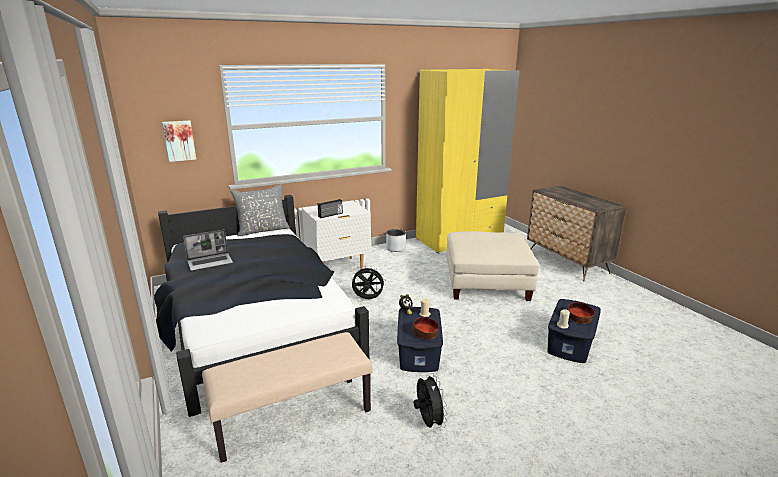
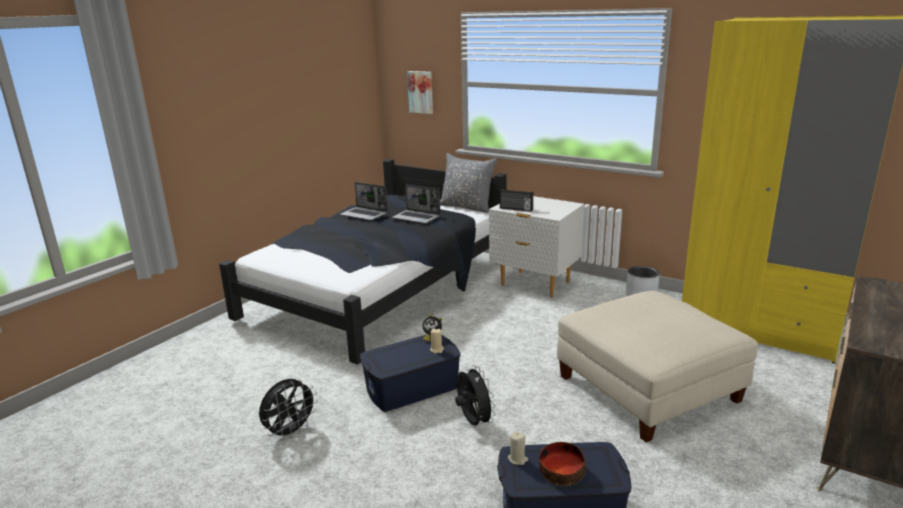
camera: 60 degrees right, 0 degrees up
beige bench [202,332,372,463] -> none
black fan [351,266,386,299] -> black fan moved to [455,365,496,426]
bowl [412,317,439,339] -> none
none -> laptop [392,184,440,224]

